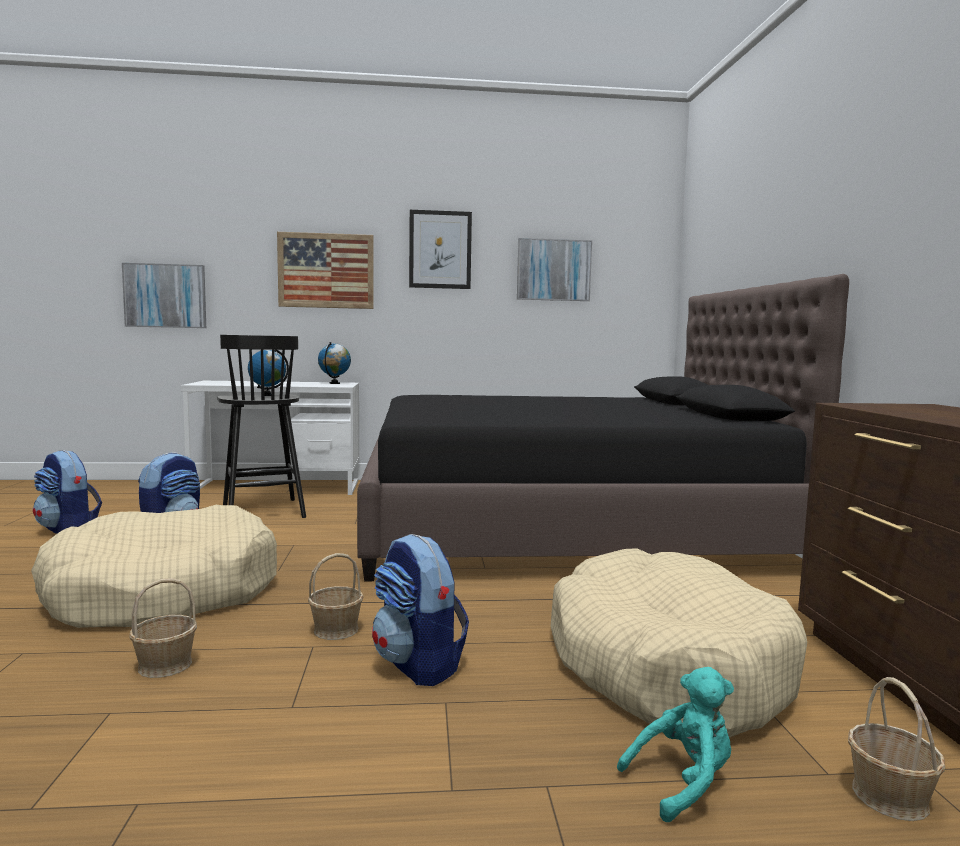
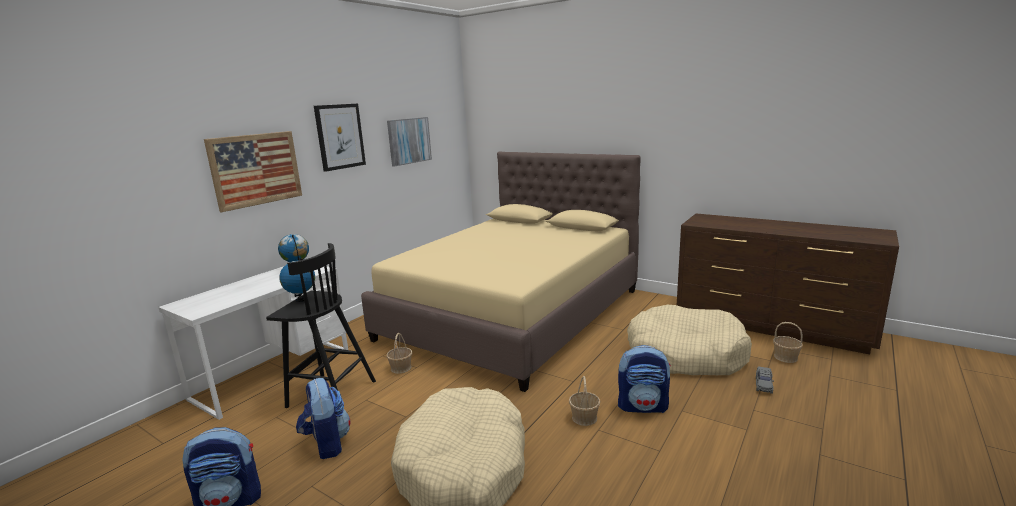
camera: 50 degrees left, 10 degrees up
picture [122,263,206,328] -> none
basket [129,578,197,678] -> basket moved to [386,333,412,374]
black bed [357,274,849,581] -> beige bed [361,152,641,392]
turquoise plush toy [617,667,734,822] -> grey toy car [756,367,774,394]

